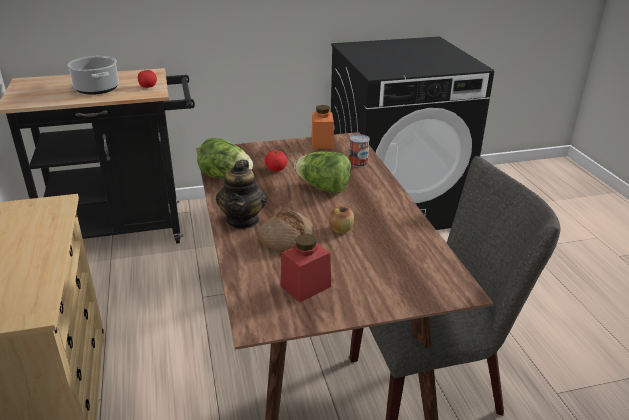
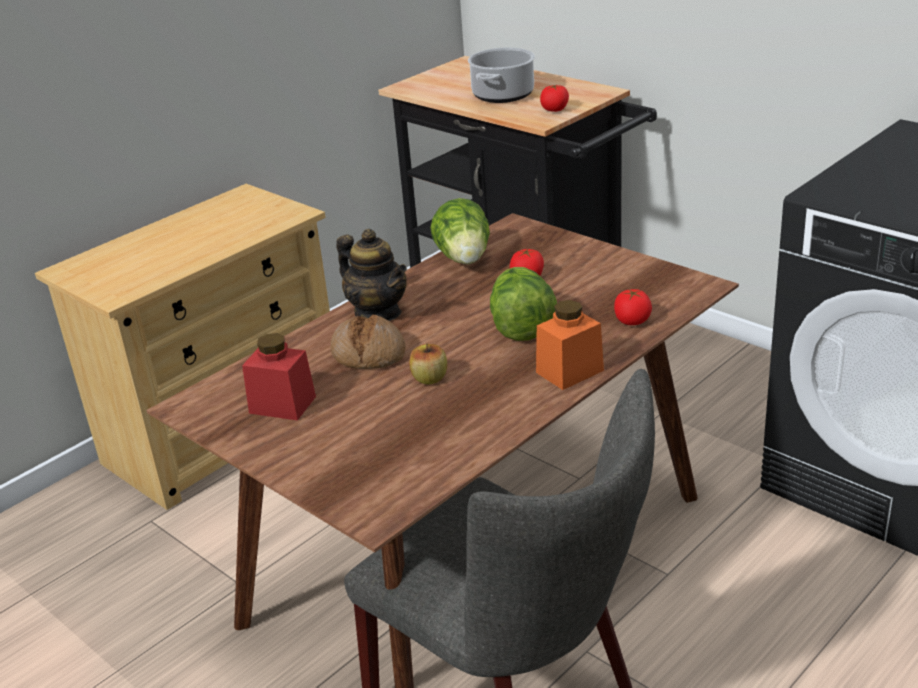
camera: 60 degrees right, 0 degrees up
teapot [216,160,267,229] -> teapot turned 105 degrees counterclockwise [336,229,407,321]
orange jar [311,105,334,149] -> orange jar moved to [536,300,604,390]
can [349,134,370,167] -> tomato [614,289,652,325]

